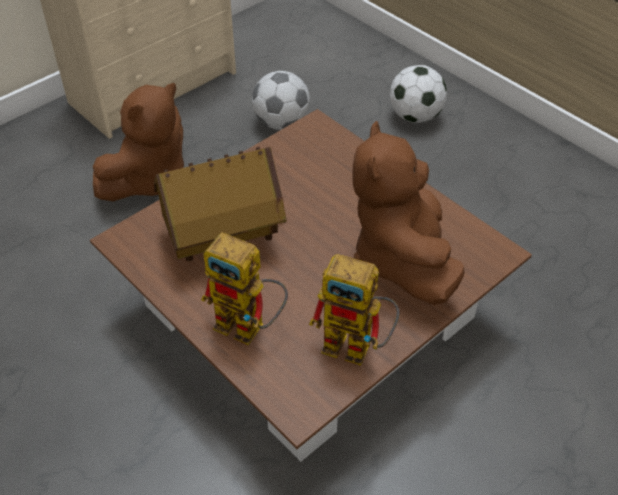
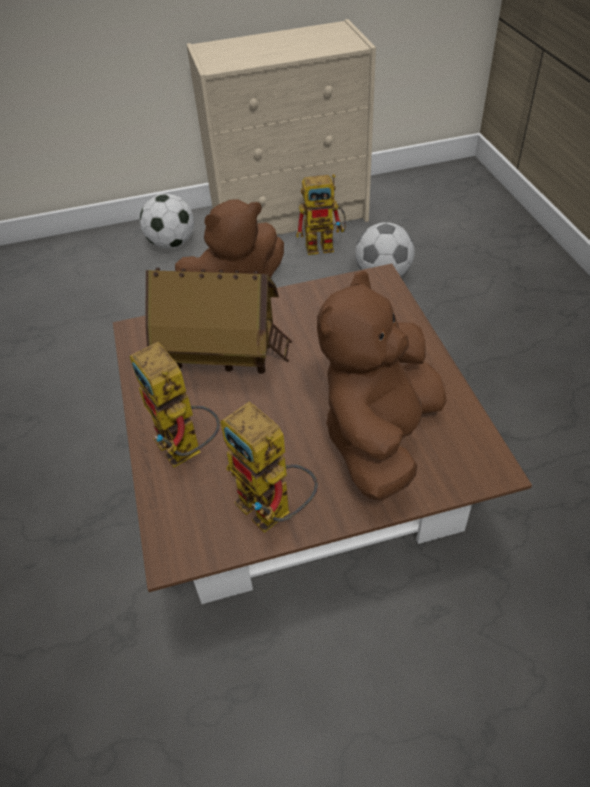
camera: 30 degrees right, 0 degrees up
football [390,65,447,123] -> football moved to [140,194,194,248]
none -> toy robot [296,174,346,255]

